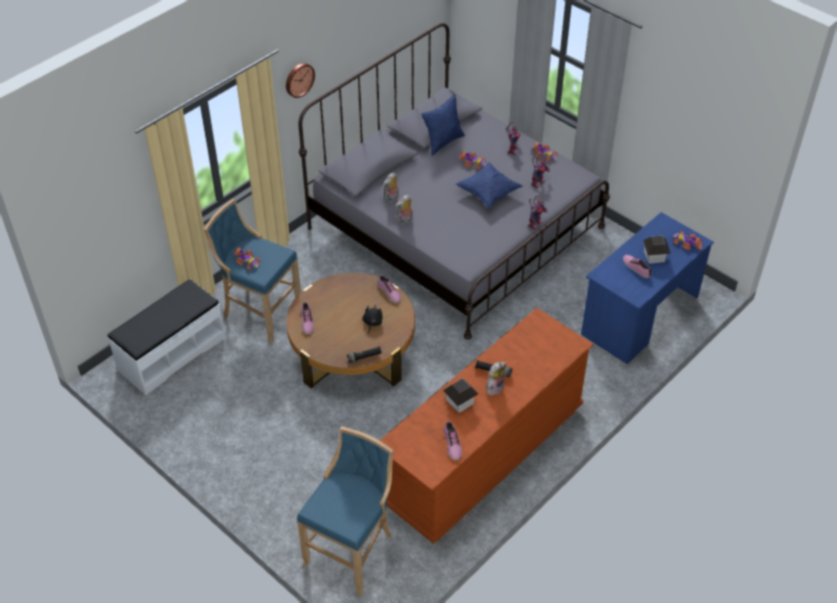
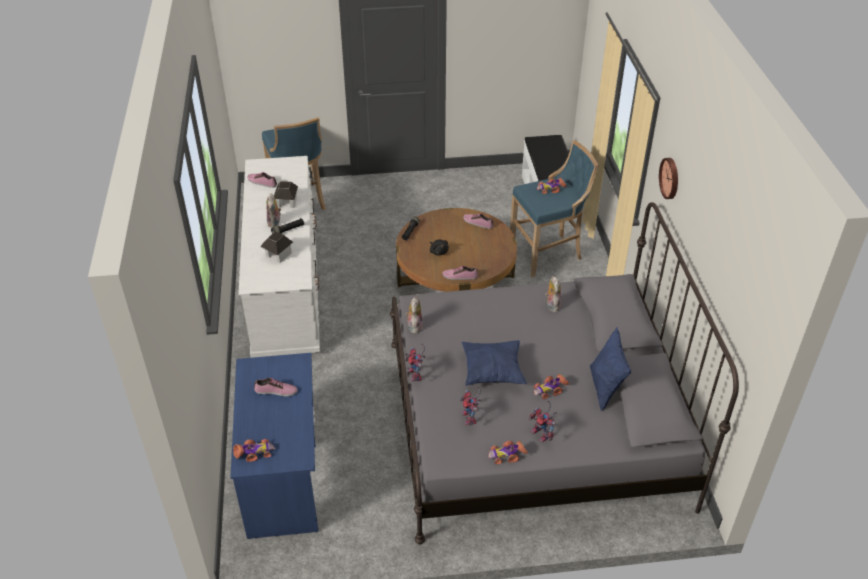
camera: 130 degrees right, 5 degrees down
brown dresser [380,308,594,544] -> white dresser [238,156,320,358]
plush toy [395,195,413,225] -> plush toy moved to [406,297,423,334]
toy house [643,235,671,264] -> toy house moved to [260,231,293,263]

